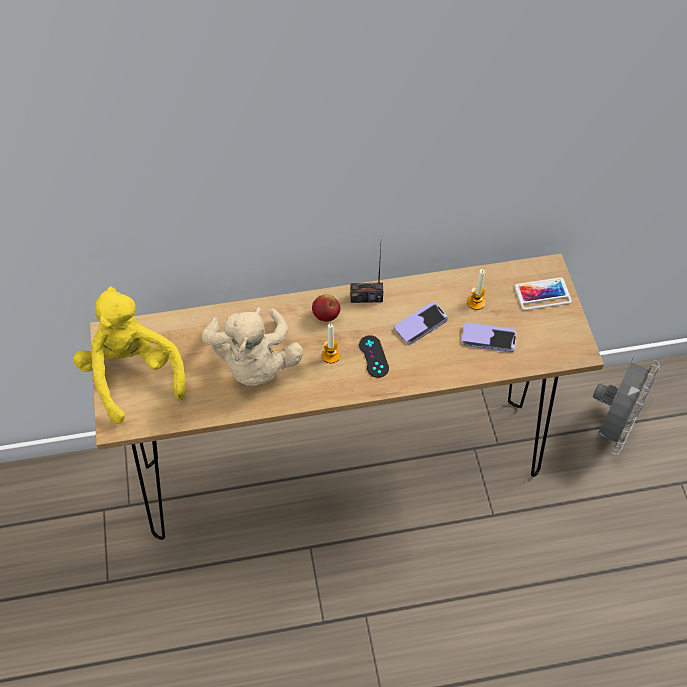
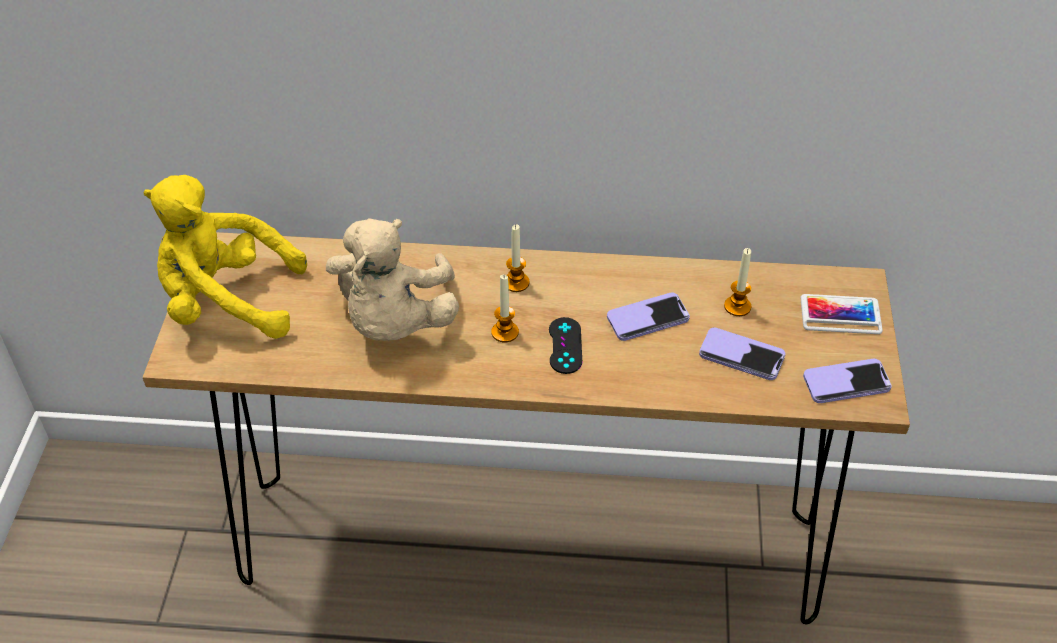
camera: 15 degrees right, 10 degrees down
yellow plush toy [73,287,185,424] -> yellow plush toy turned 75 degrees counterclockwise [144,175,307,339]
apple [312,295,340,322] -> candle [506,225,530,292]
radio [350,247,383,303] -> none
grey fan [593,357,660,455] -> none
none -> phone [803,359,892,403]

